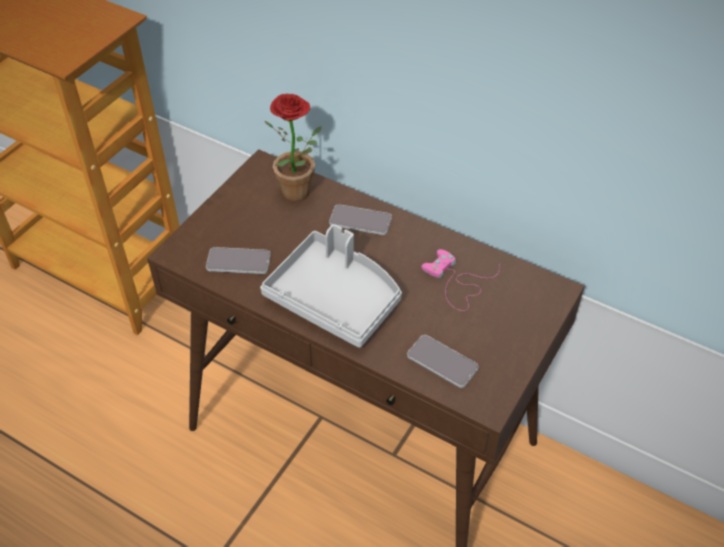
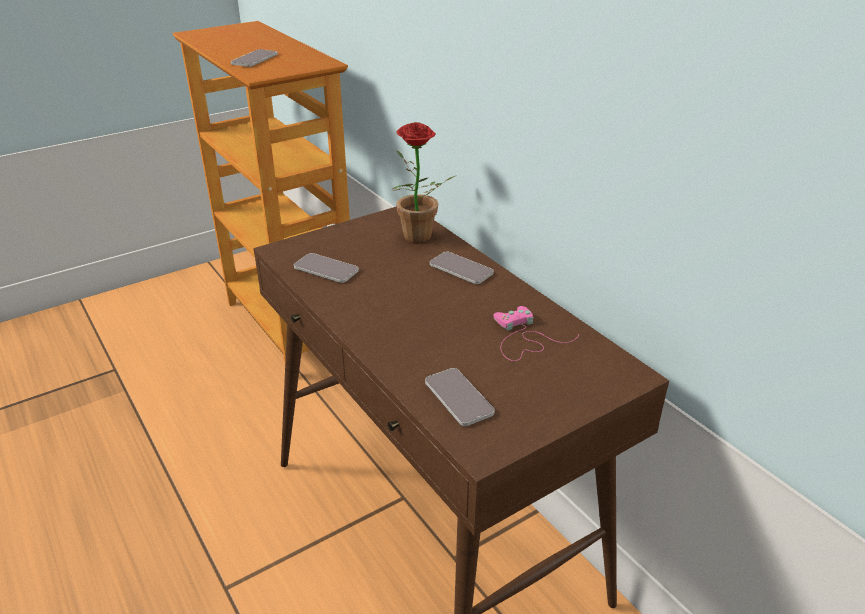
camera: 25 degrees right, 15 degrees down
grey tray [260,224,402,348] -> none
none -> phone [231,49,278,67]

